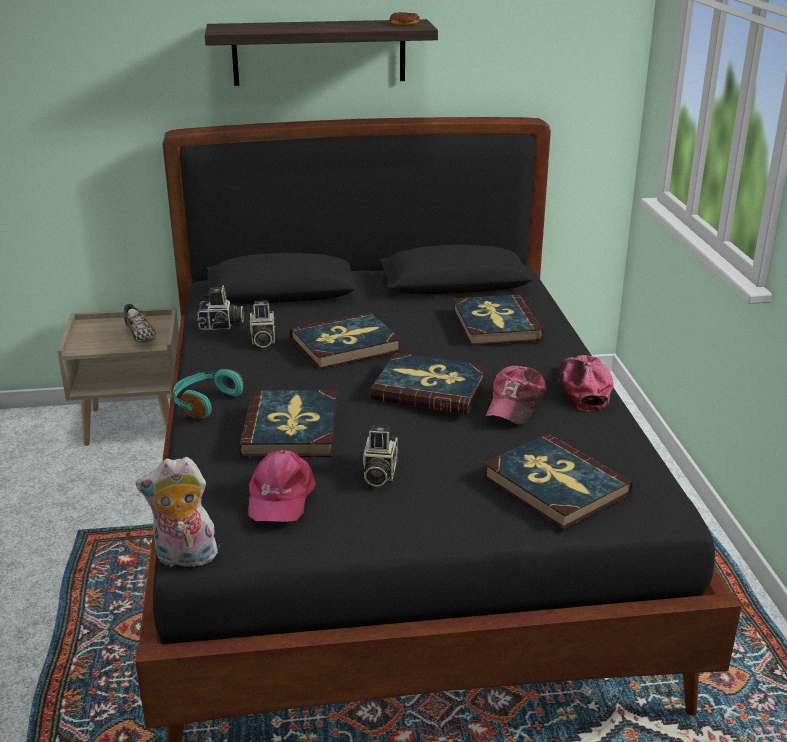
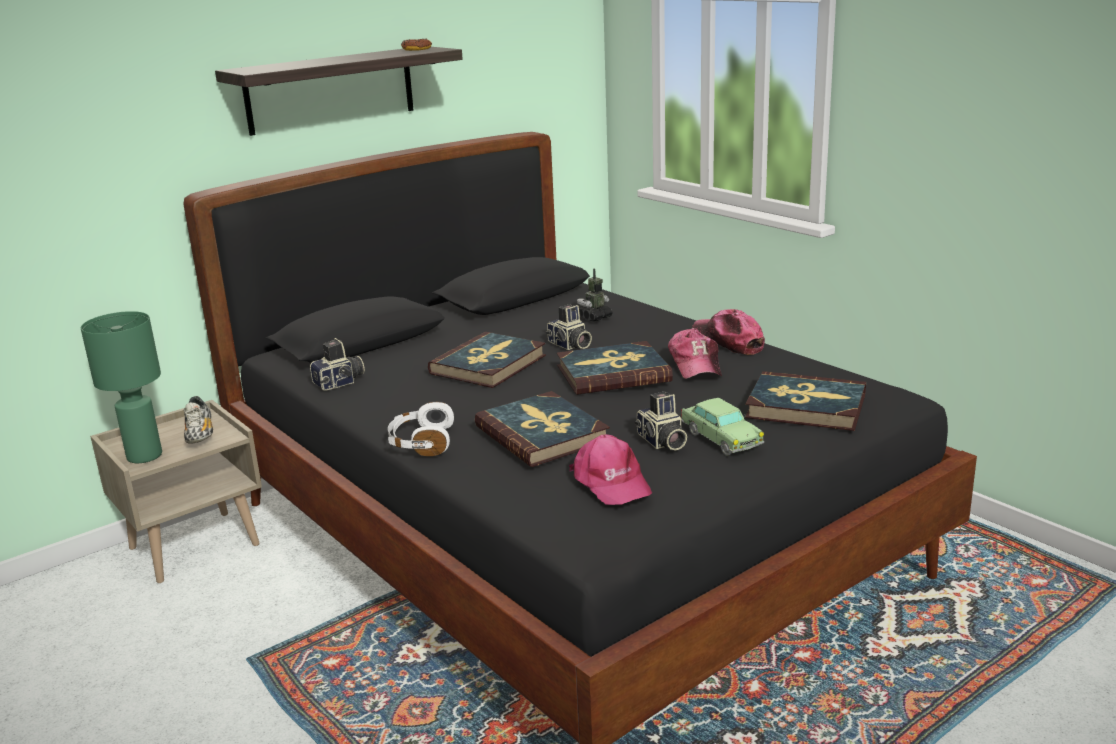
camera: 30 degrees left, 5 degrees down
shoe [123,304,156,343] -> shoe turned 45 degrees clockwise [184,396,213,444]
plush toy [136,457,218,567] -> none
turquoise headphones [170,369,244,419] -> white headphones [388,402,454,456]
camera [247,301,275,348] -> camera moved to [546,304,592,350]
book [452,294,544,346] -> toy robot [577,268,613,322]
none -> green table lamp [81,311,162,463]
none -> toy car [681,398,764,456]

